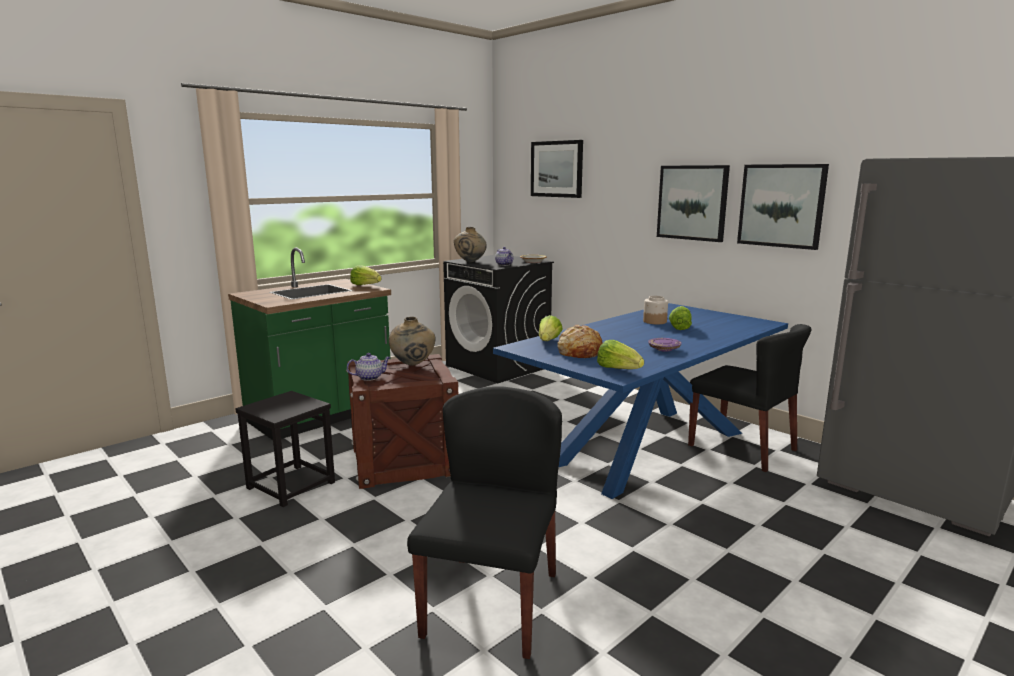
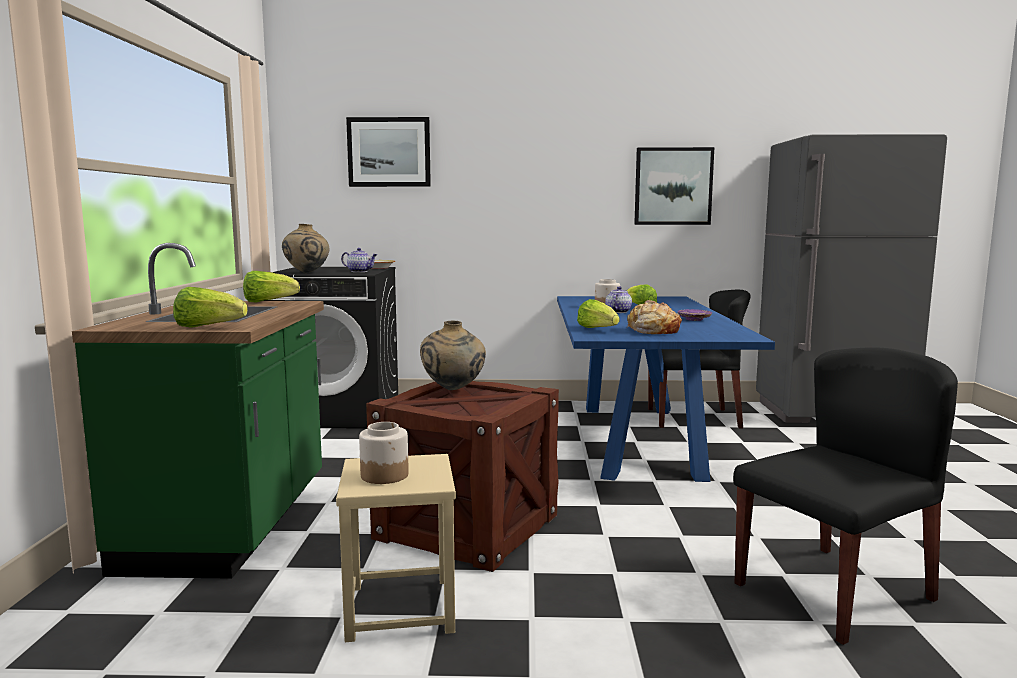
camera: 45 degrees left, 5 degrees down
black stool [236,391,335,507] -> beige stool [336,454,456,642]
teapot [347,353,391,381] -> teapot moved to [605,286,632,313]
black chair [407,386,562,659] -> black chair turned 90 degrees clockwise [733,347,958,645]
lettuce [597,340,644,369] -> lettuce moved to [173,287,248,328]
picture [657,165,730,242] -> none
none -> jar [359,422,409,484]

